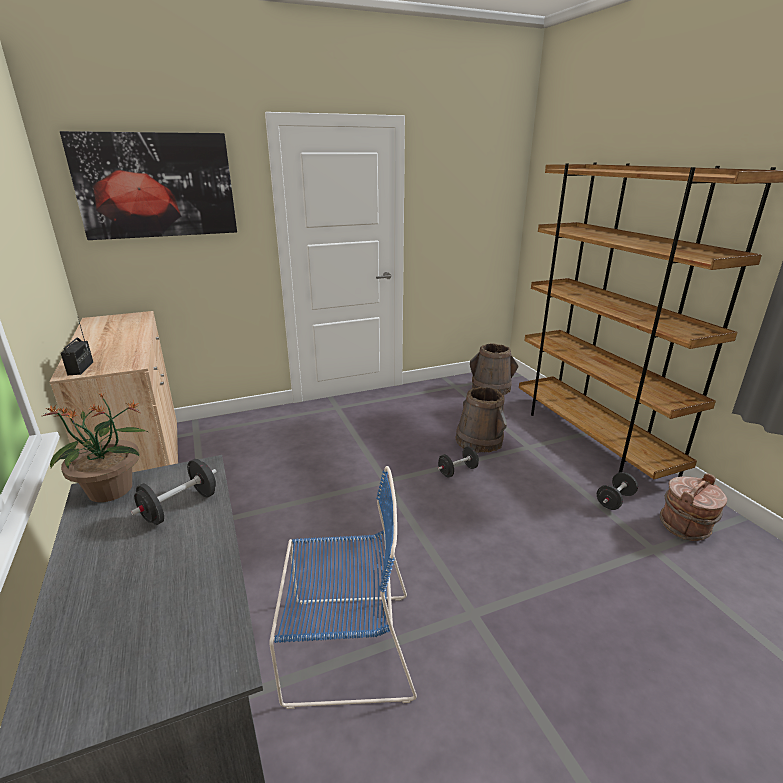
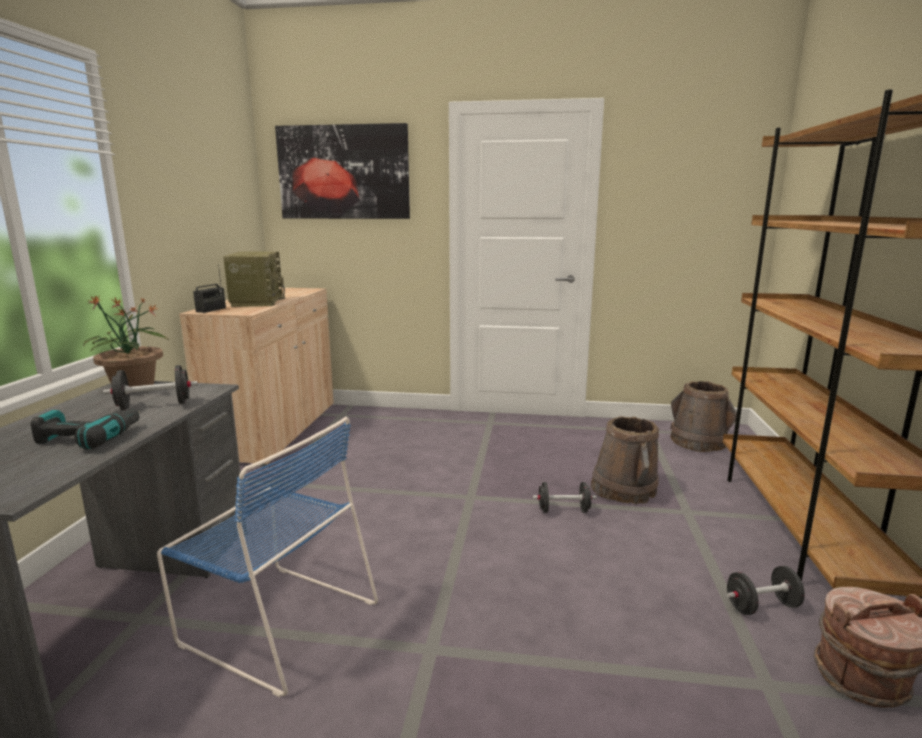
camera: 30 degrees right, 10 degrees down
none -> power drill [31,408,140,450]
none -> radio [223,252,285,307]

